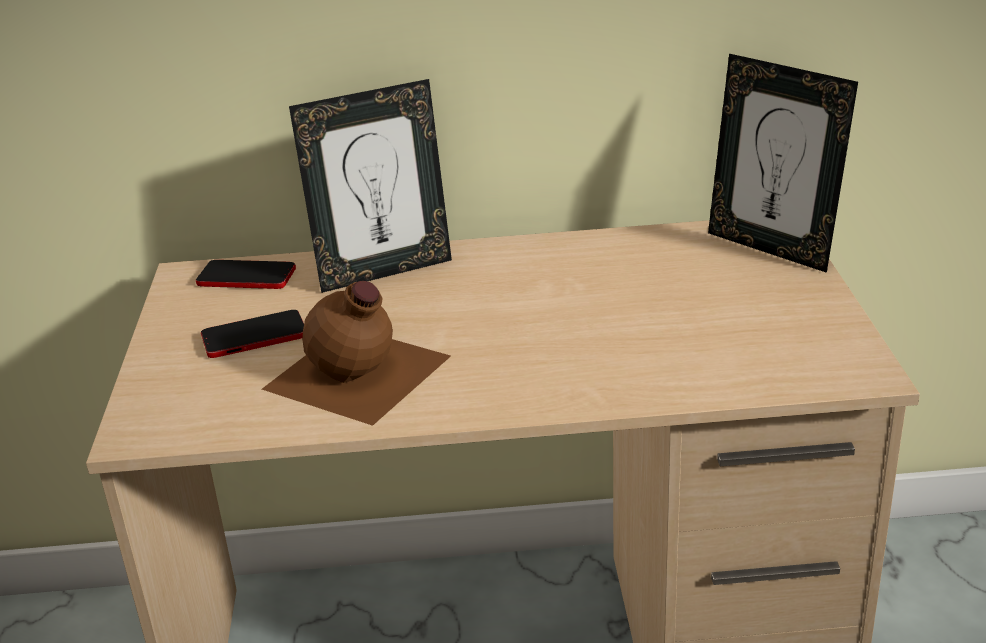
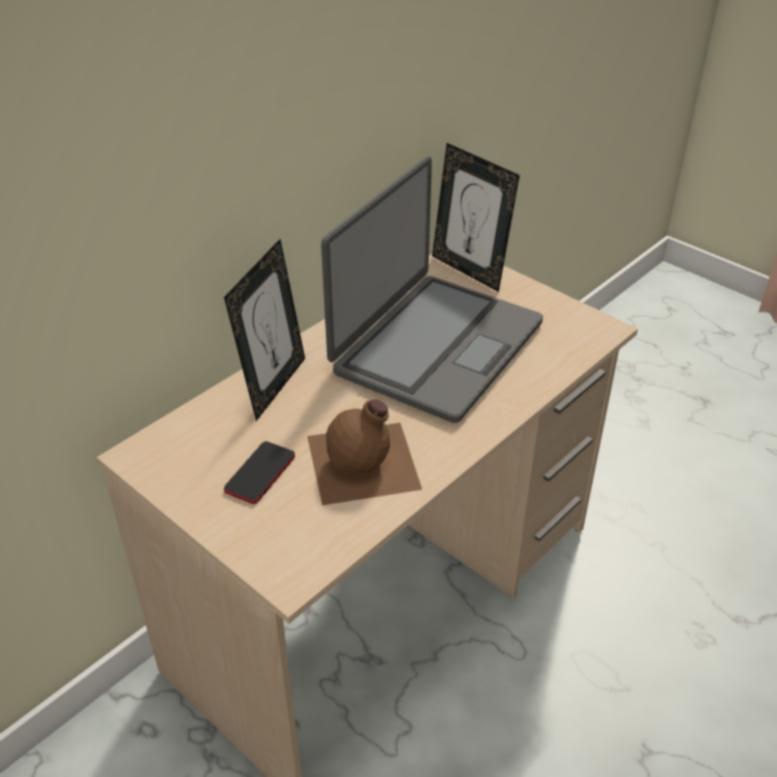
camera: 45 degrees left, 10 degrees up
phone [196,260,296,289] -> none
picture frame [708,54,858,273] -> picture frame turned 45 degrees clockwise [432,143,520,292]
none -> laptop [321,157,543,423]

